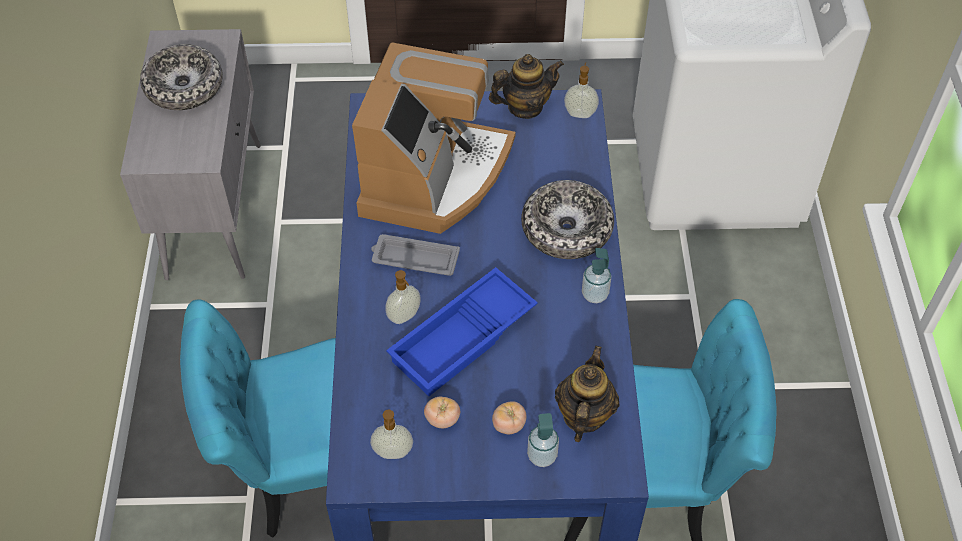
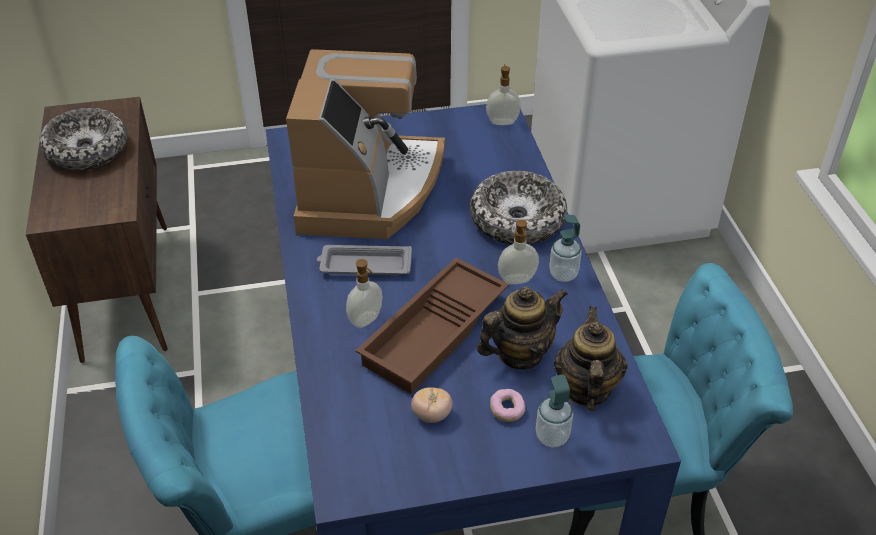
camera: 10 degrees left, 10 degrees down
grey cabinet [120,29,261,280] -> brown cabinet [26,97,168,363]
soap dispenser [370,409,413,459] -> soap dispenser moved to [498,220,539,284]
blue tray [386,267,538,396] -> brown tray [356,258,509,394]
teapot [489,54,564,119] -> teapot moved to [477,286,568,369]
tomato [492,401,526,434] -> donut [490,389,525,422]

